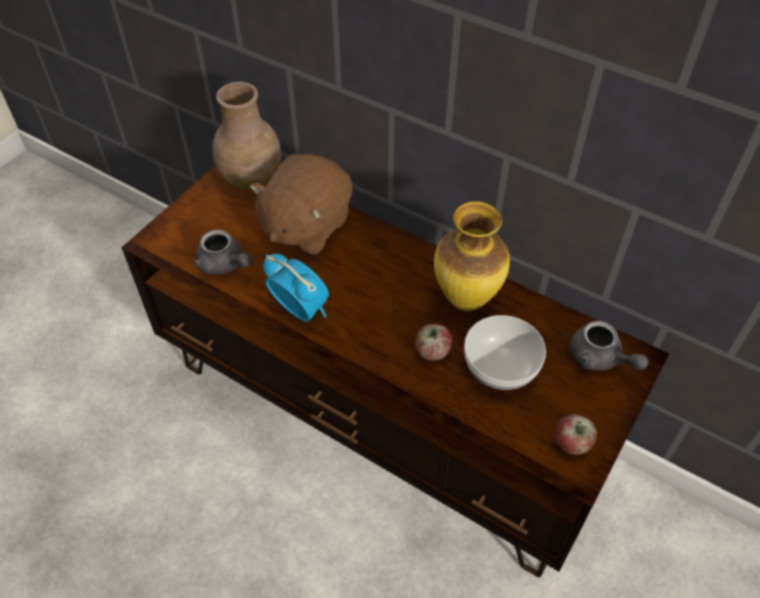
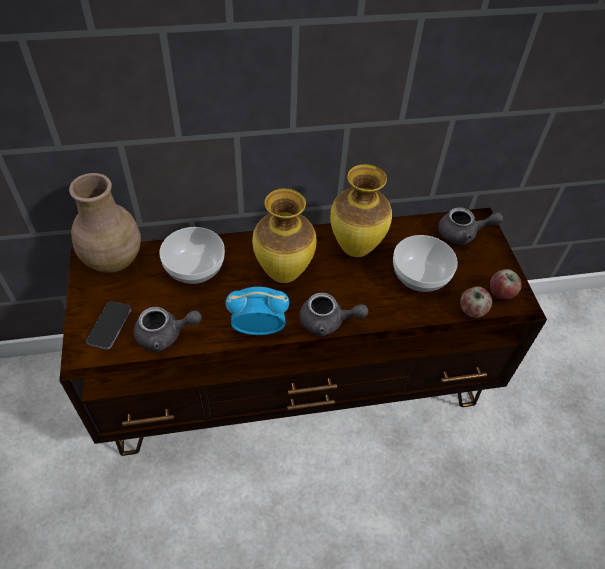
camera: 45 degrees left, 0 degrees up
brown plush toy [250,154,352,254] -> bowl [159,227,225,284]
apple [415,324,453,361] -> apple moved to [460,286,492,318]
none -> phone [86,301,131,350]
none -> vase [252,188,317,283]
none -> grey teapot [299,293,368,336]

